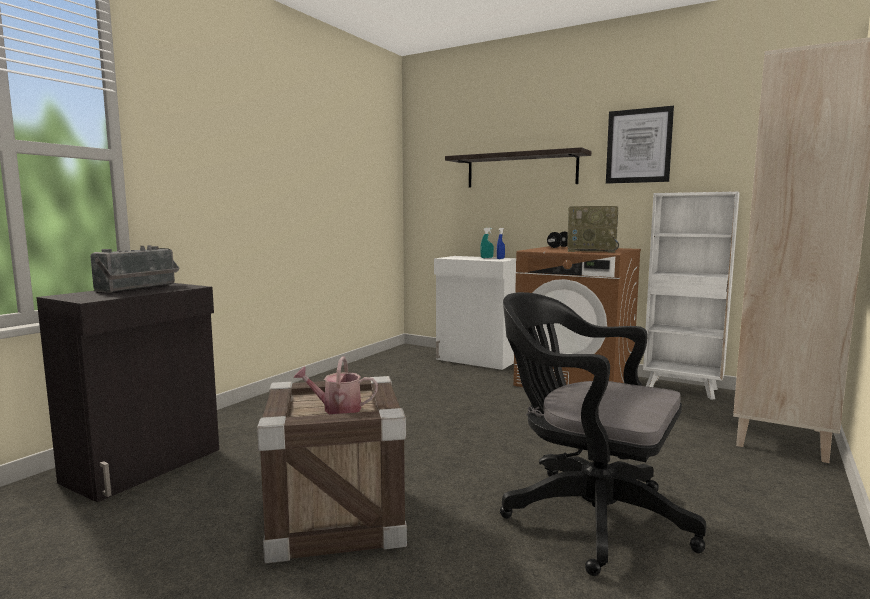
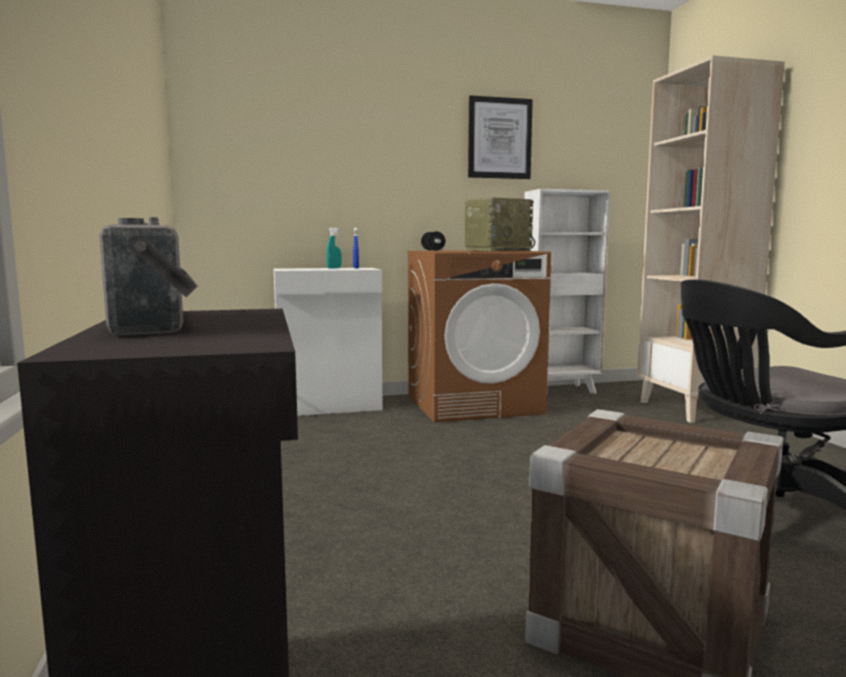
camera: 45 degrees left, 0 degrees up
watering can [293,356,378,414] -> none
shelf [445,147,592,187] -> none

